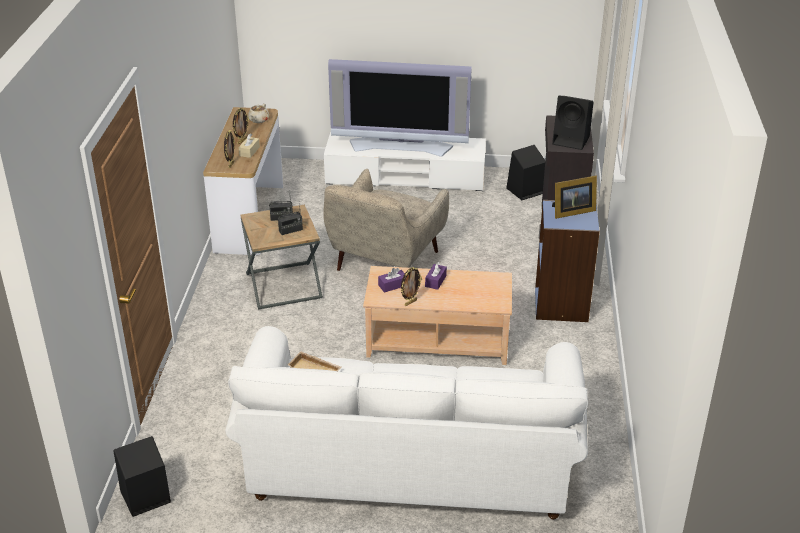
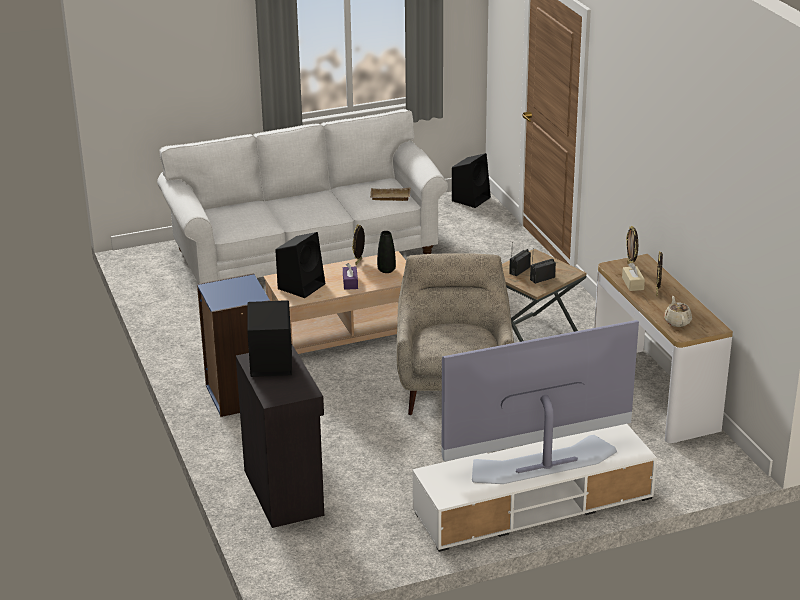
camera: 155 degrees right, 5 degrees down
purple tissue box [378,268,405,292] -> black vase [377,231,396,273]
black speaker [506,145,545,200] -> black speaker moved to [275,232,325,298]
picture frame [552,175,597,219] -> none

